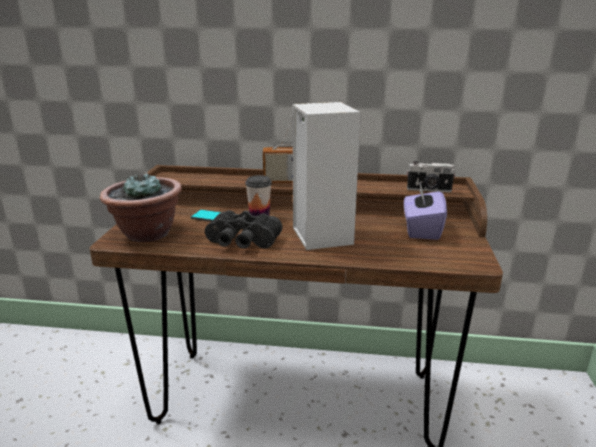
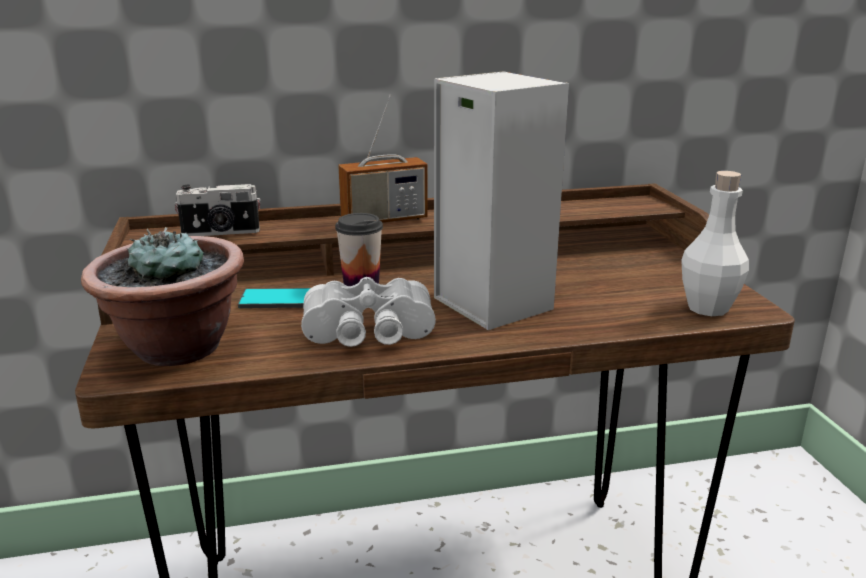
camera: 20 degrees left, 0 degrees up
black binoculars [205,210,282,249] -> white binoculars [301,277,436,347]
purple tissue box [404,182,447,240] -> none
camera [407,161,456,192] -> camera moved to [174,184,260,236]
none -> white bottle [681,171,749,316]

